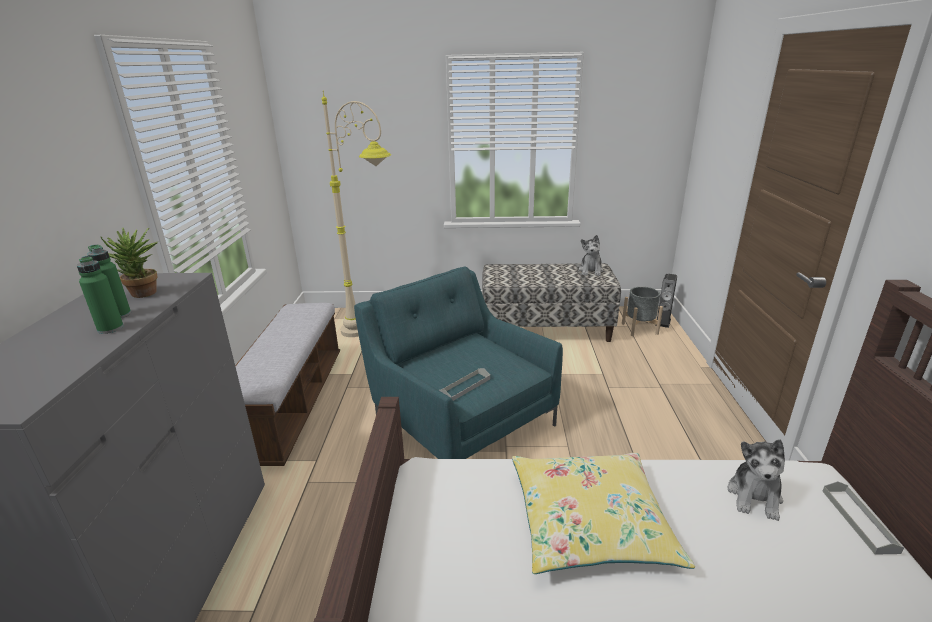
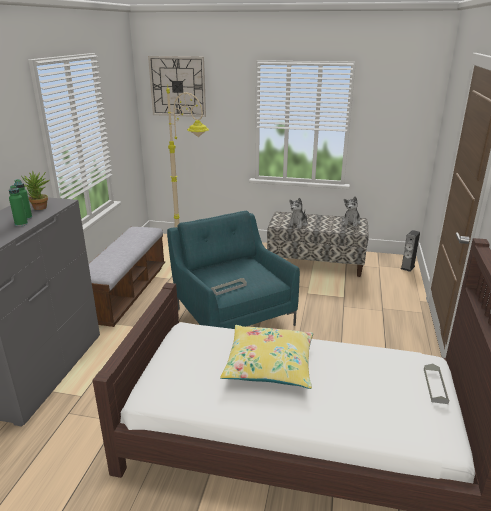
camera: 10 degrees right, 0 degrees up
grey planter [622,287,663,336] -> none
plush toy [728,439,785,521] -> plush toy moved to [288,198,308,229]
none -> wall clock [148,56,206,117]

